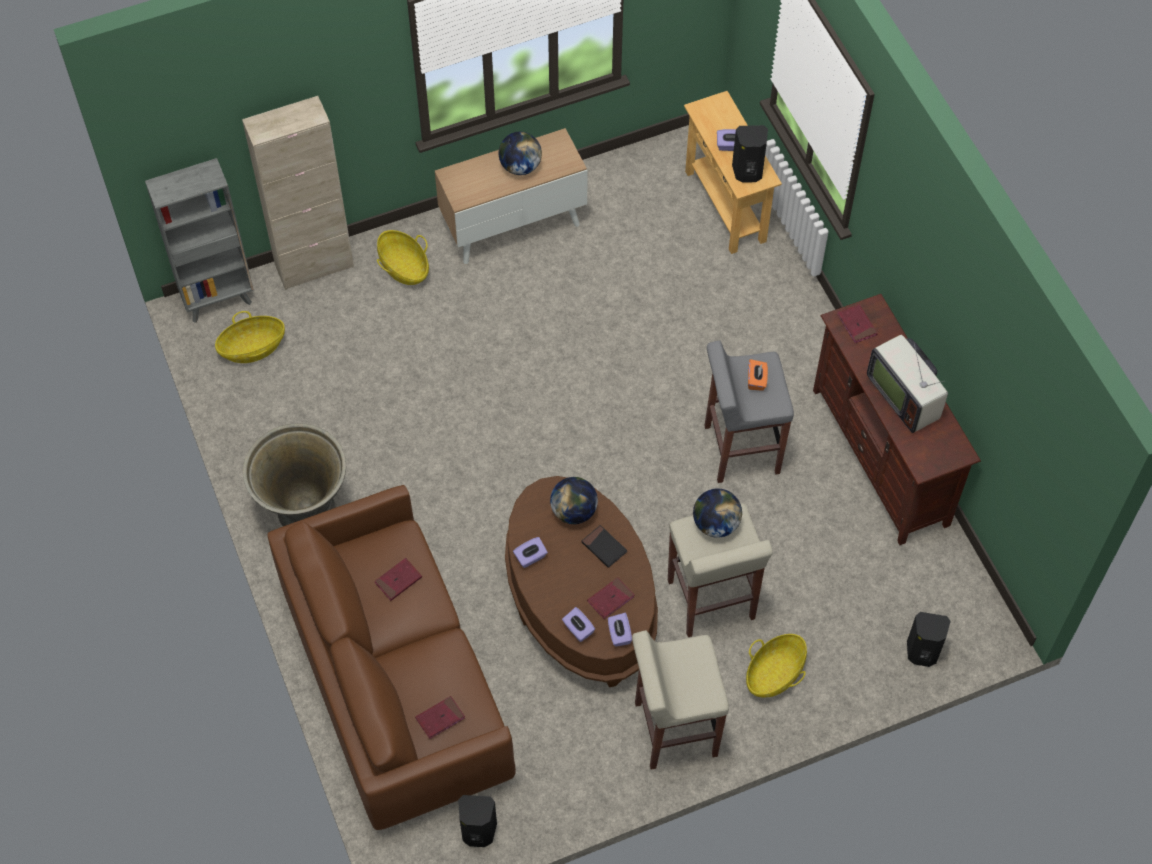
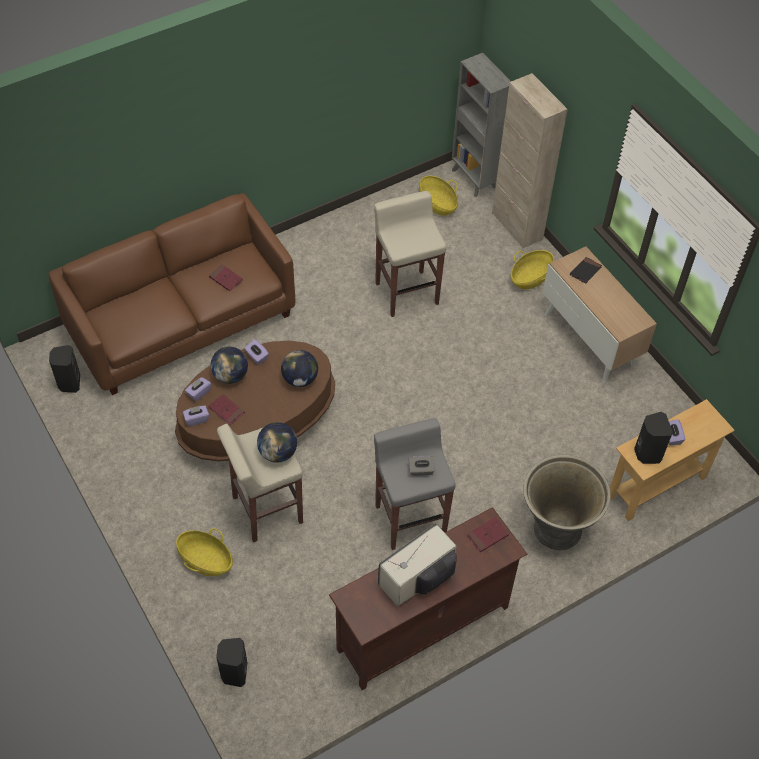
camera: 80 degrees right, 5 degrees down
grey planter [243,423,346,526] -> grey planter moved to [523,455,611,550]
red book [415,696,465,739] -> none
globe [499,132,542,175] -> globe moved to [211,347,248,384]
black book [581,525,627,568] -> black book moved to [570,257,602,284]
beige stool [632,630,729,770] -> beige stool moved to [374,191,446,317]
orange tissue box [748,359,768,391] -> grey tissue box [409,456,435,476]

